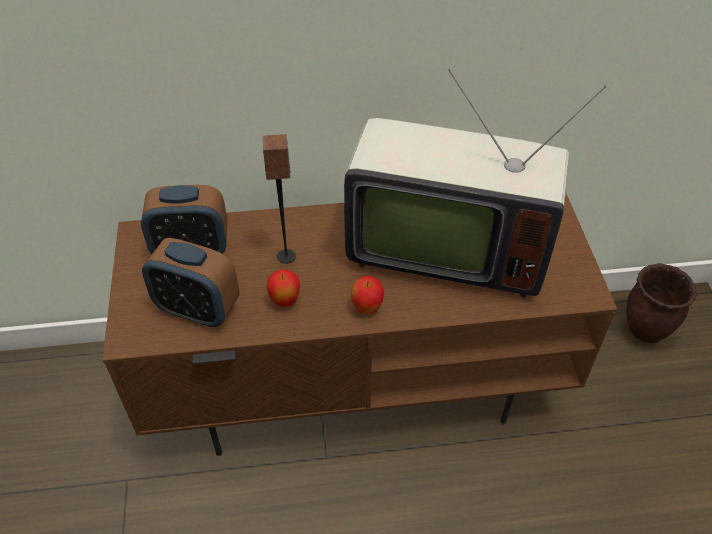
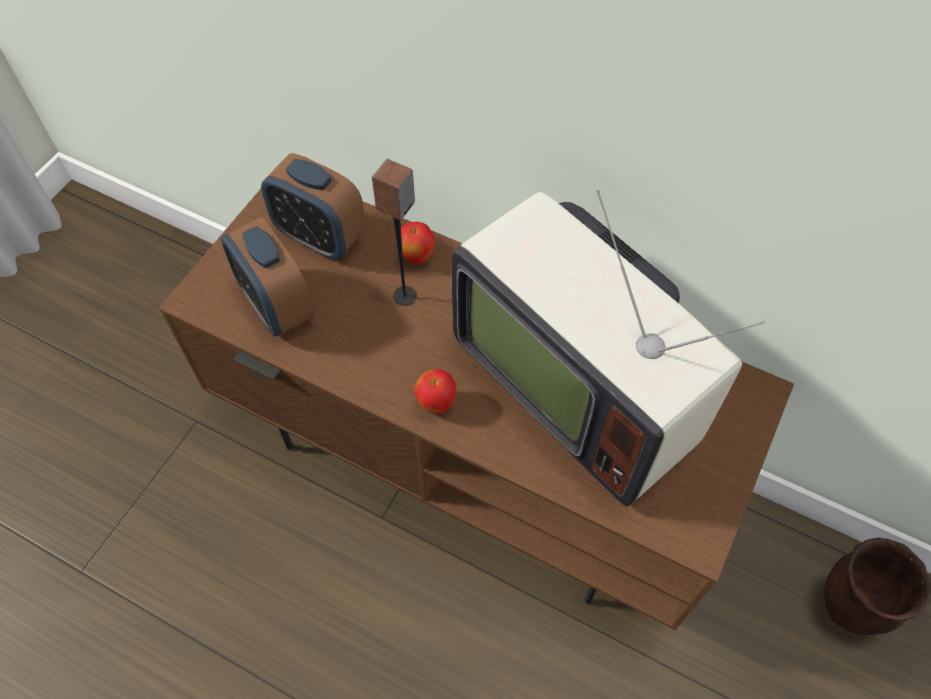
camera: 35 degrees right, 10 degrees up
apple [266,269,300,307] -> apple moved to [401,222,435,265]

